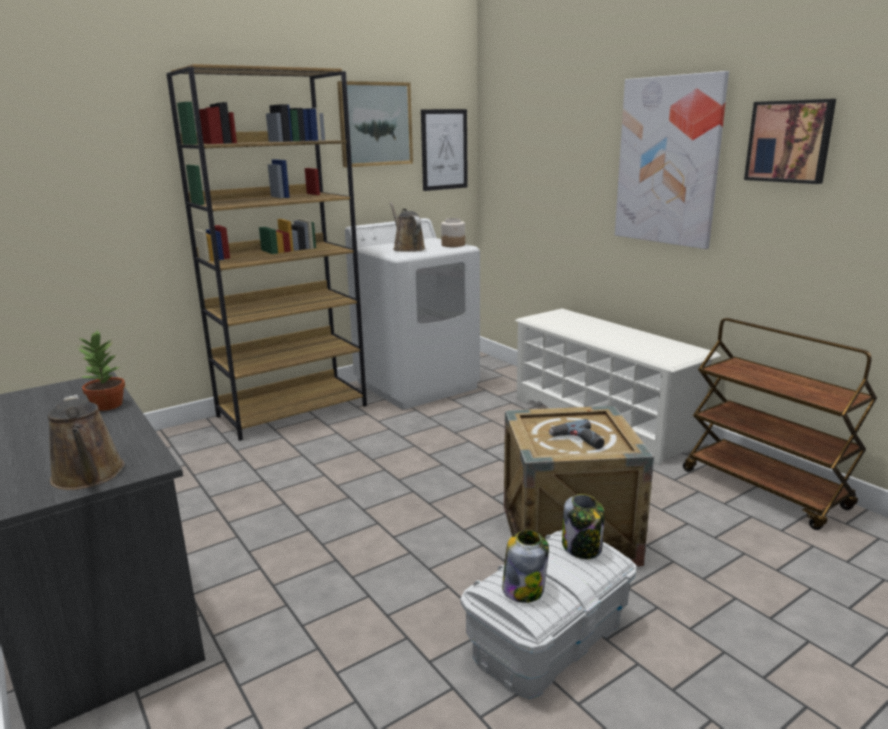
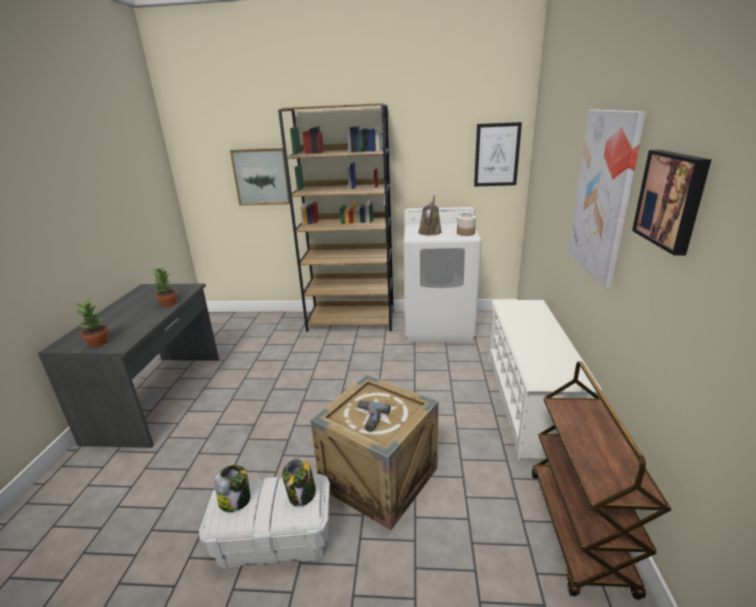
camera: 40 degrees right, 5 degrees up
brown watering can [48,394,125,490] -> potted plant [75,297,109,347]
picture [337,81,413,167] -> picture moved to [230,148,290,206]

